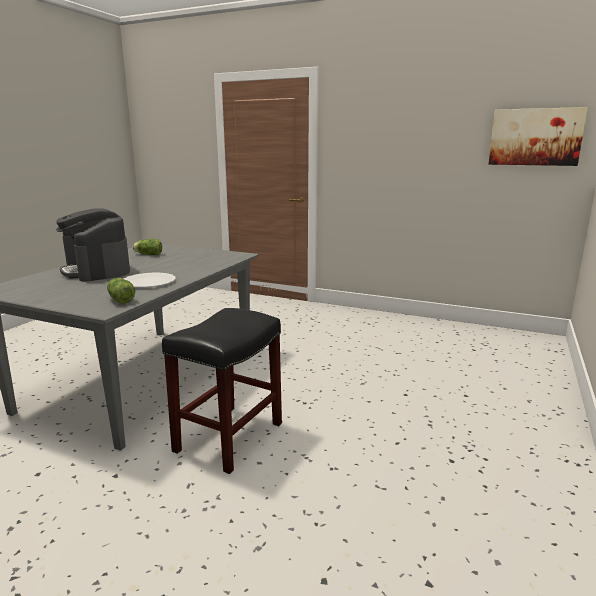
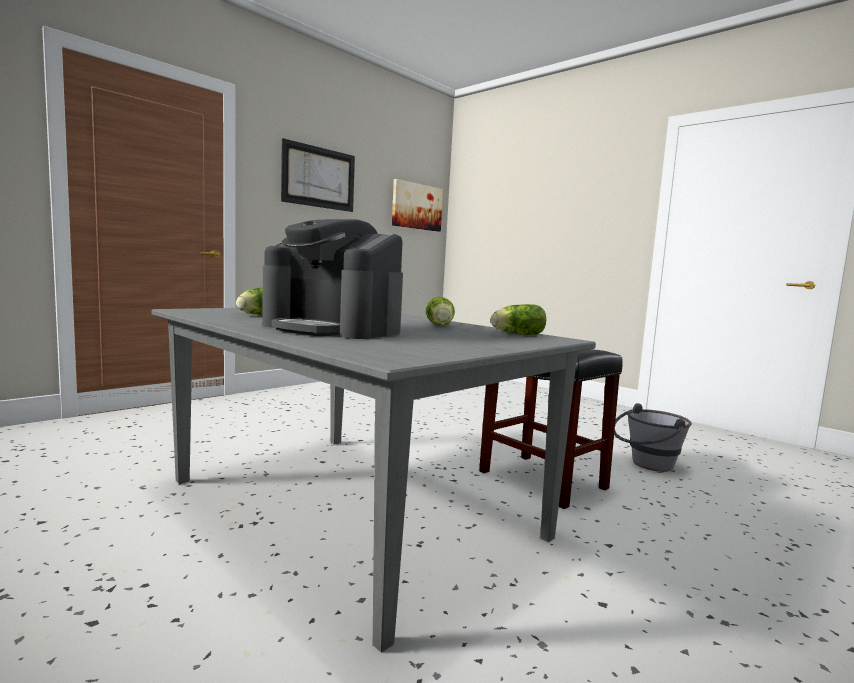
camera: 70 degrees left, 10 degrees down
coffee machine [56,208,130,282] -> coffee machine turned 45 degrees clockwise [262,219,403,339]
white plate [124,273,176,288] -> lettuce [426,297,455,325]
none -> picture [281,138,355,212]
none -> grey bucket [614,403,692,472]

